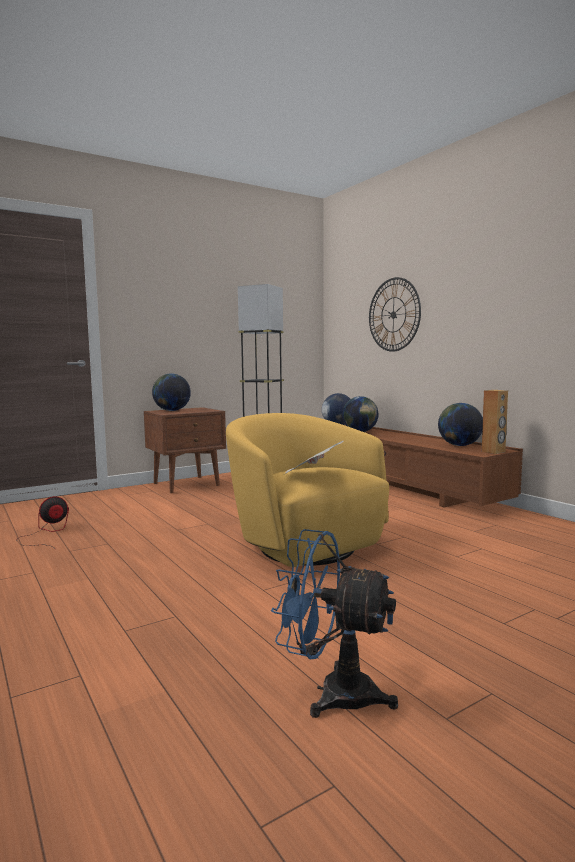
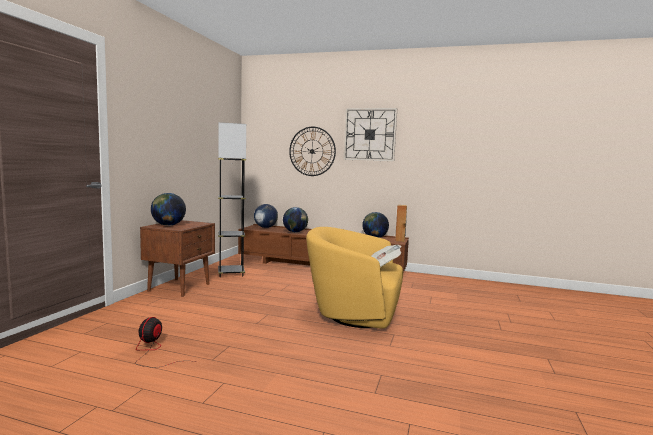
camera: 40 degrees left, 0 degrees up
blue fan [271,529,398,718] -> none
none -> wall clock [344,108,397,162]

